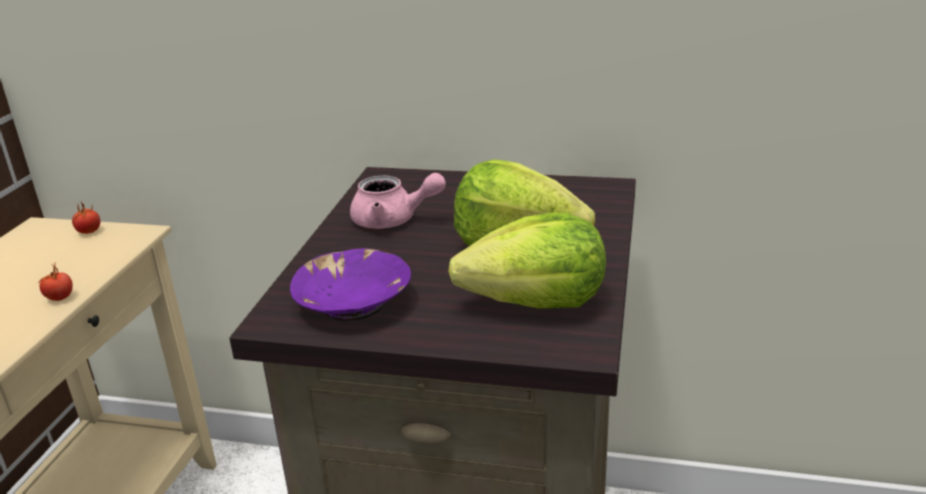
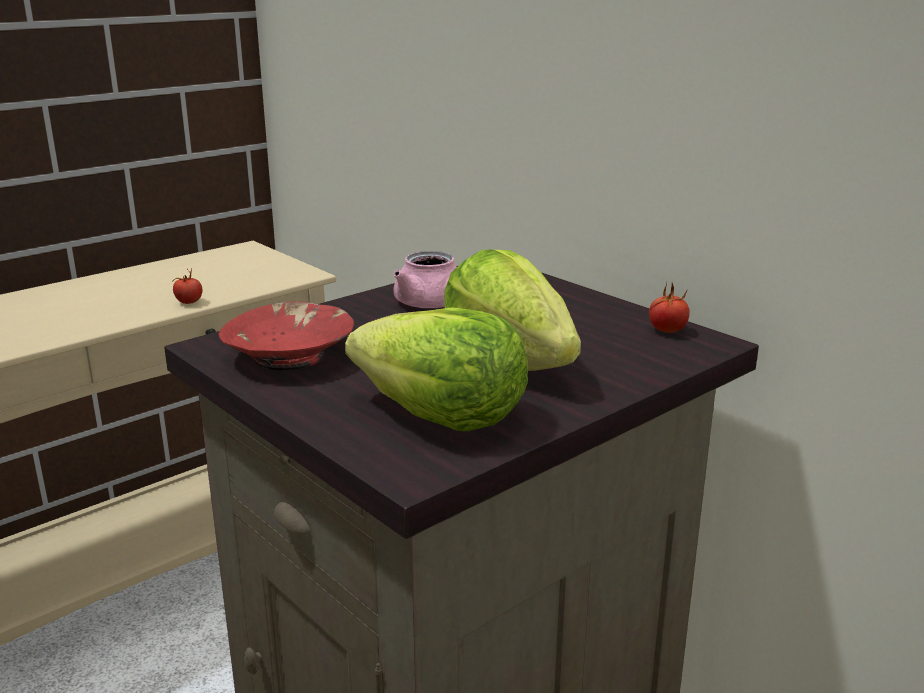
camera: 35 degrees right, 5 degrees down
tomato [72,202,100,234] -> tomato moved to [649,281,690,333]
purple bowl [290,248,411,321] -> red bowl [219,301,354,371]

